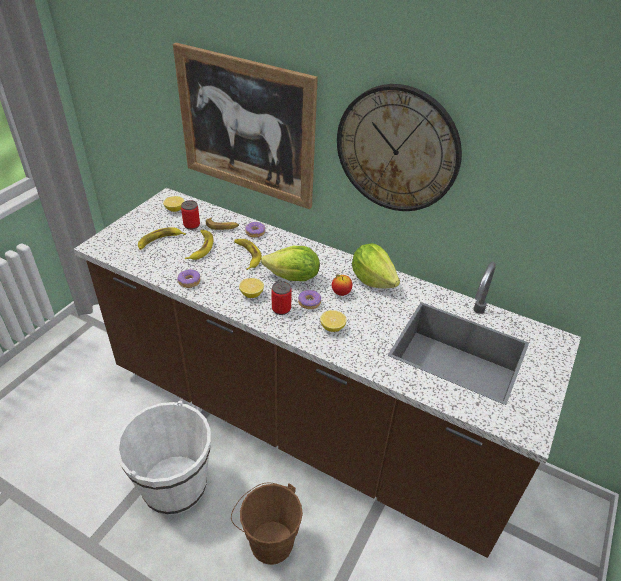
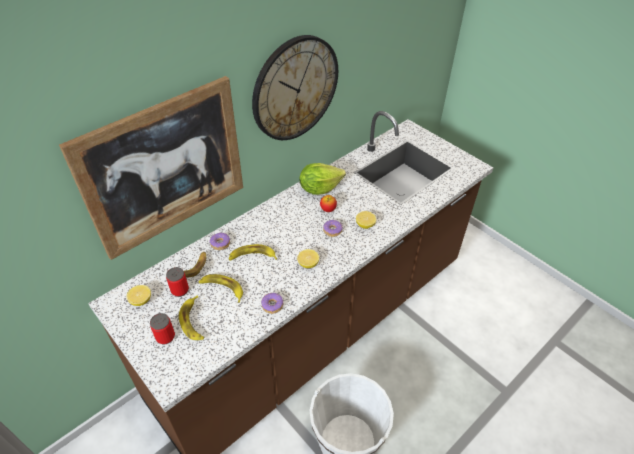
camera: 70 degrees left, 5 degrees up
brown bucket [231,482,303,565] -> none
lettuce [261,246,320,281] -> none
can [271,281,292,315] -> can moved to [150,313,175,344]

